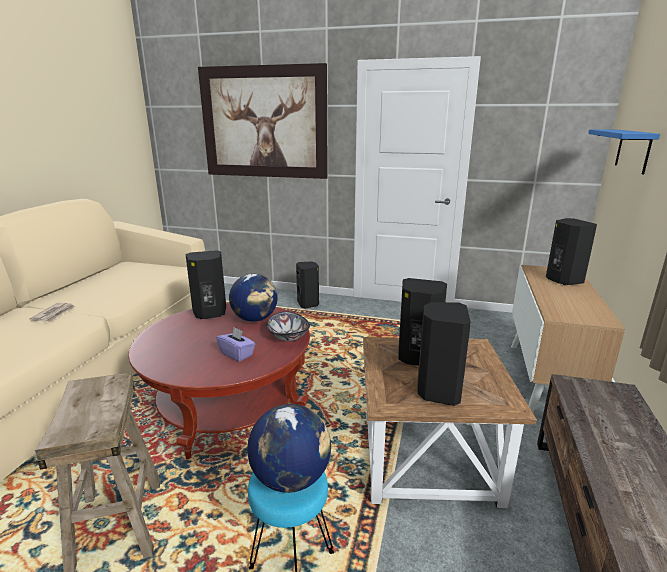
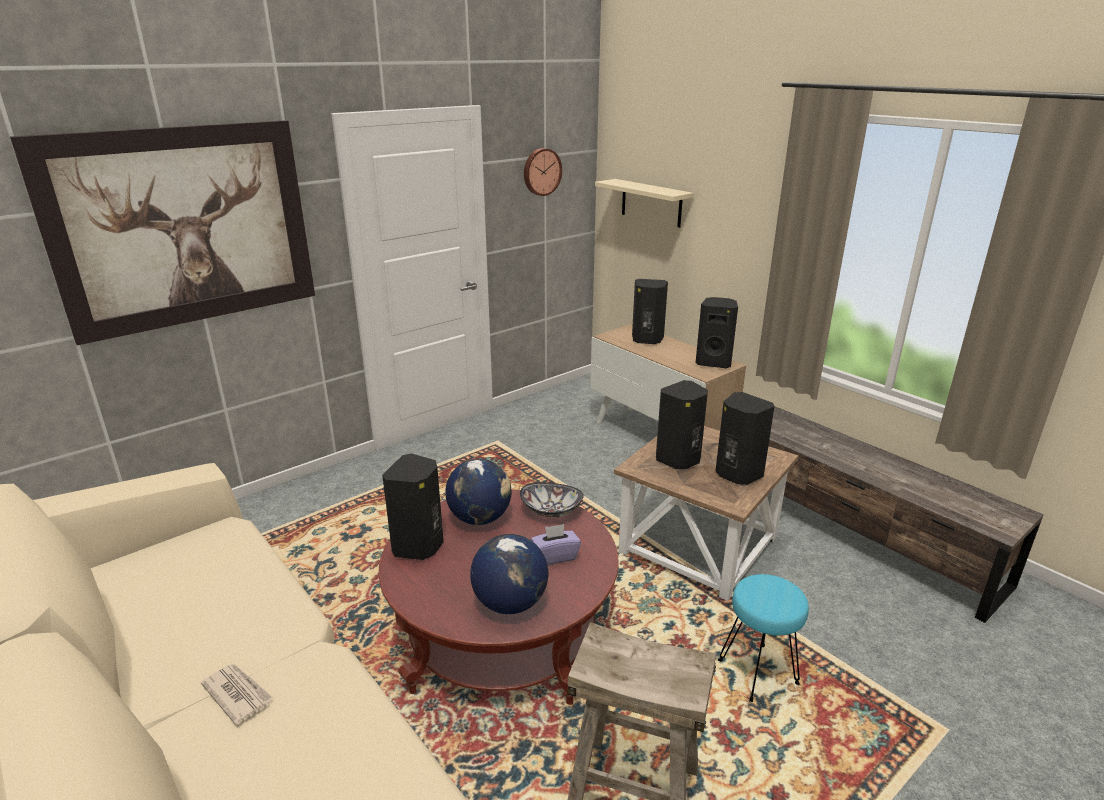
camera: 55 degrees left, 5 degrees up
globe [247,404,331,493] -> globe moved to [470,534,548,614]
black speaker [296,262,319,309] -> black speaker moved to [696,297,738,368]
blue shelf [588,129,660,174] -> beige shelf [595,179,694,228]
none -> wall clock [524,148,562,196]

